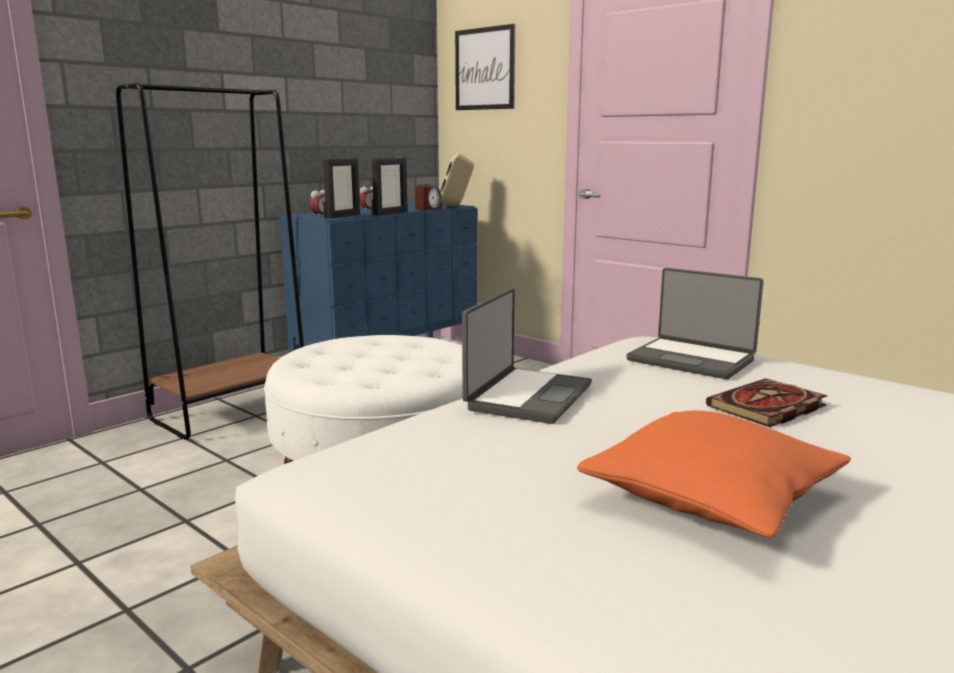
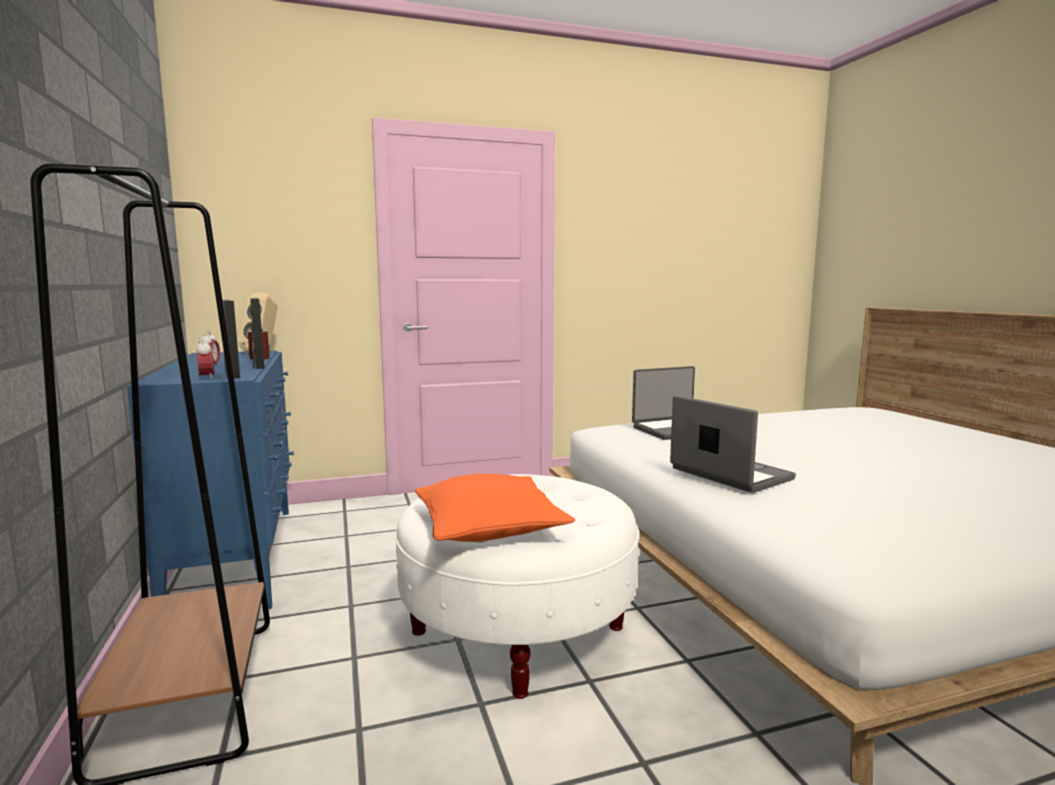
camera: 60 degrees left, 5 degrees down
picture [455,24,515,110] -> none
orange pillow [577,411,851,537] -> orange pillow moved to [415,474,575,542]
book [706,378,828,427] -> none

